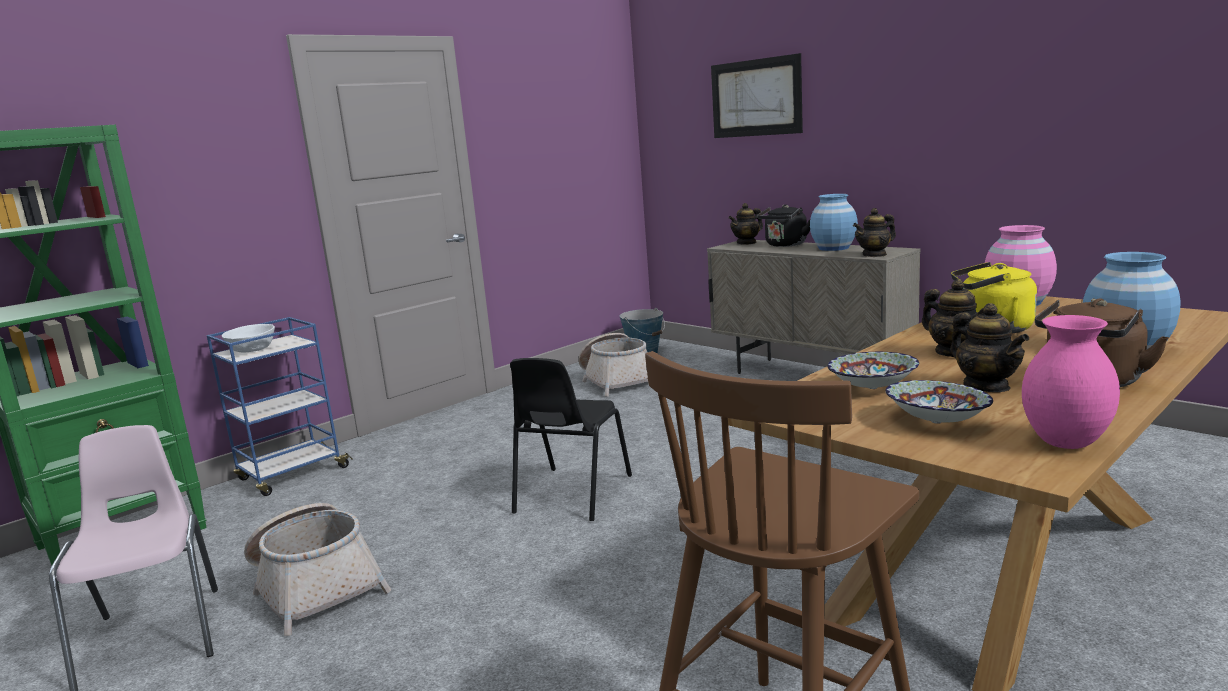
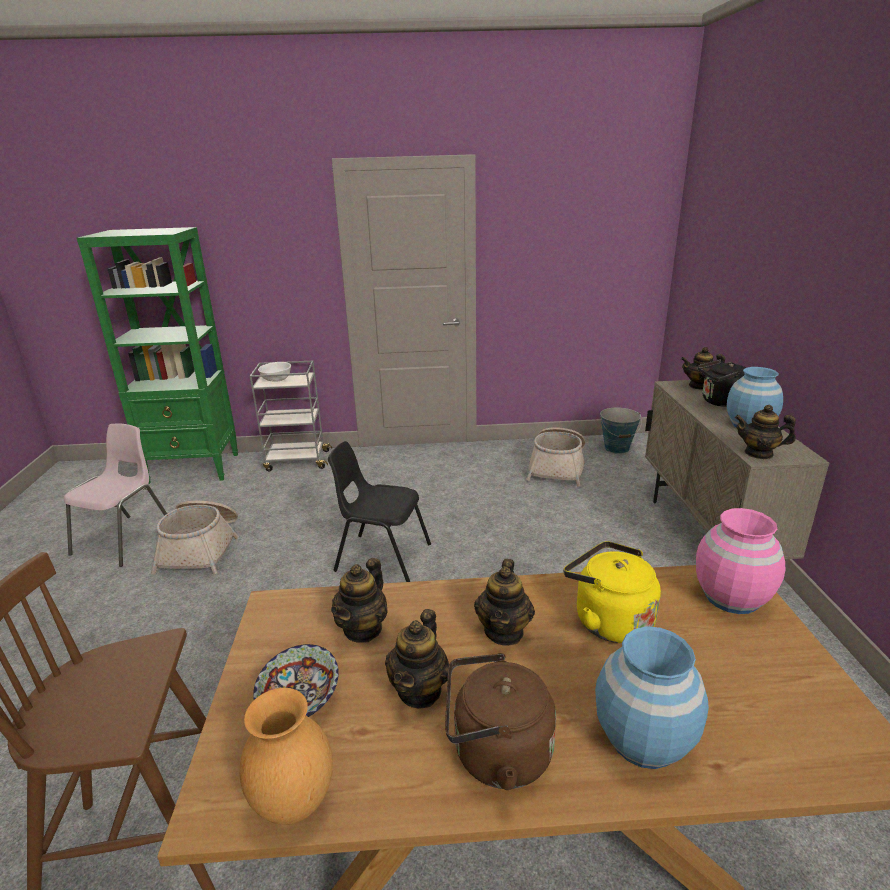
camera: 40 degrees right, 10 degrees up
blue cart [207,317,353,496] -> grey cart [250,361,332,472]
black chair [510,358,632,521] -> black chair turned 45 degrees clockwise [328,441,431,582]
picture [711,53,803,138] -> none
bowl [827,352,919,389] -> teapot [331,558,388,643]
pink vase [1022,315,1120,449] -> brown vase [240,688,333,825]

